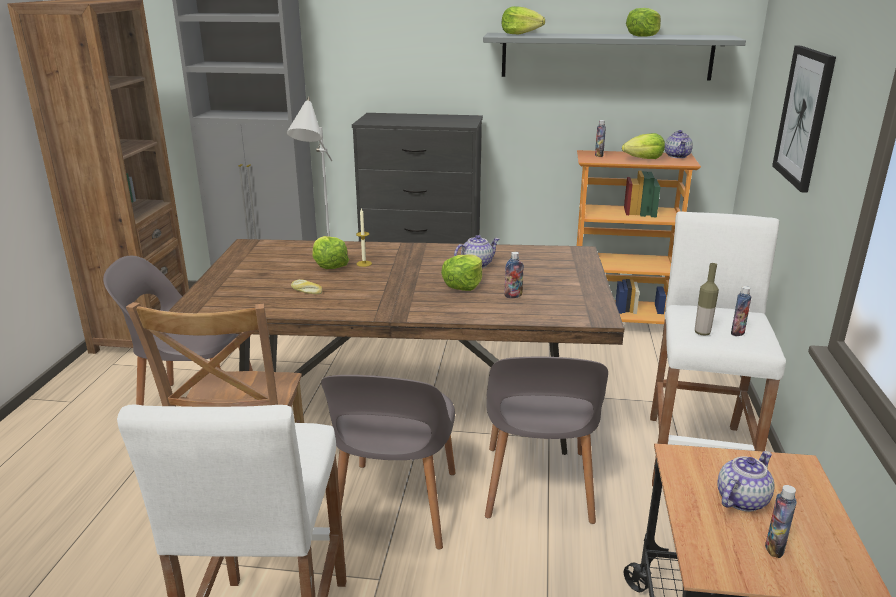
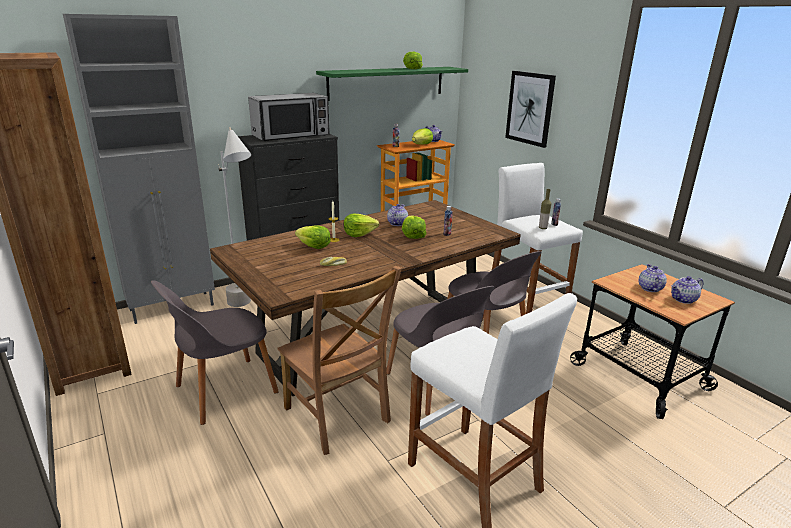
camera: 40 degrees left, 0 degrees up
grey shelf [483,33,746,80] -> green shelf [316,67,468,101]
lettuce [501,6,545,35] -> lettuce moved to [344,214,379,237]
bottle [765,485,797,558] -> teapot [671,276,703,304]
none -> microwave [248,93,330,141]

